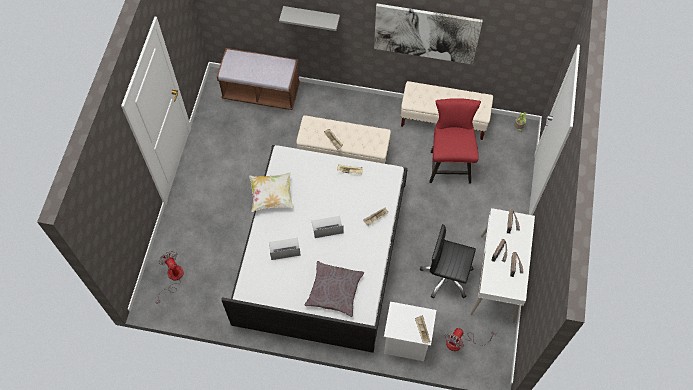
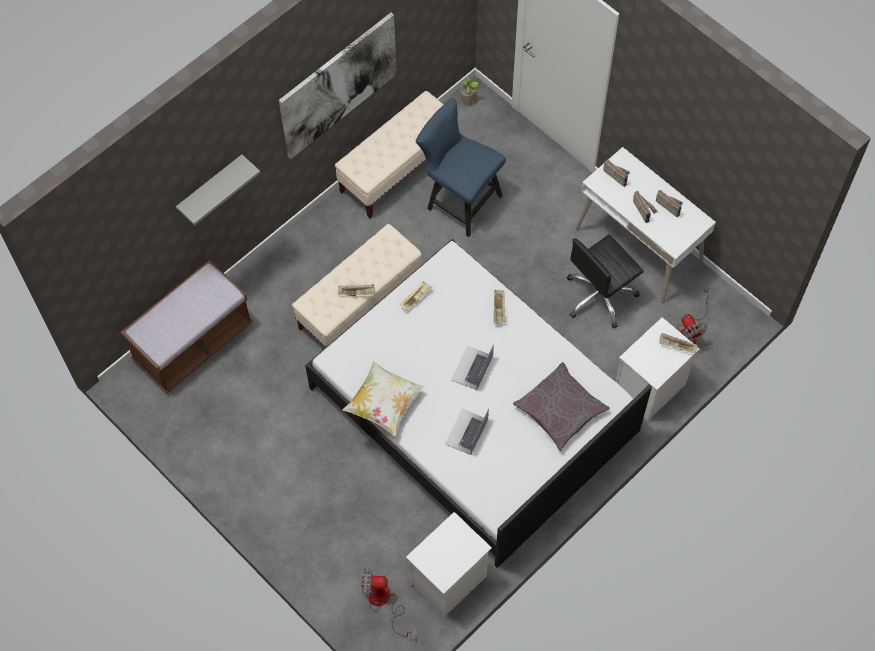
camera: 55 degrees left, 0 degrees up
red chair [429,98,481,184] -> blue chair [416,98,506,237]
none -> white nightstand [406,512,492,616]

